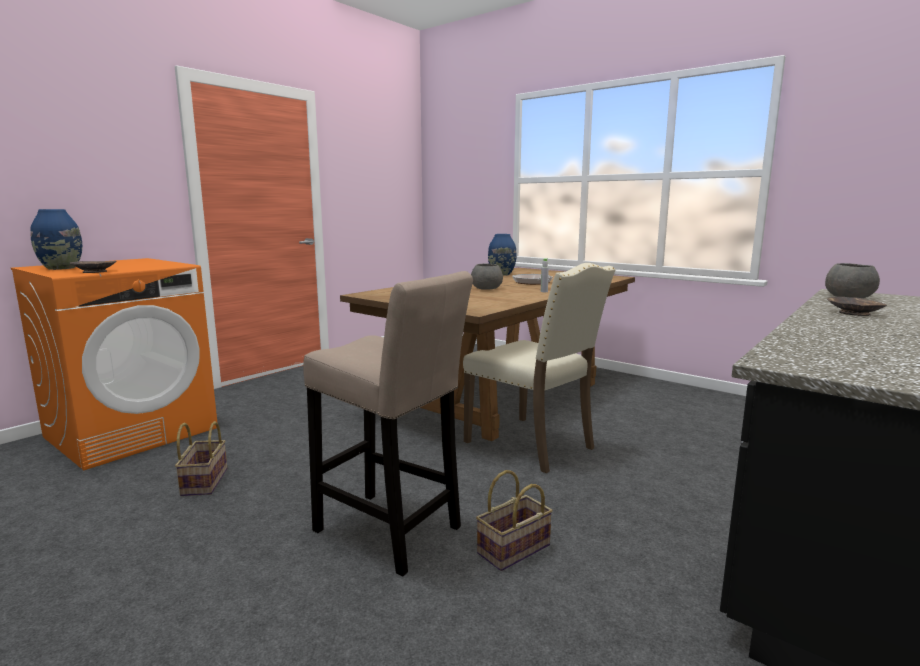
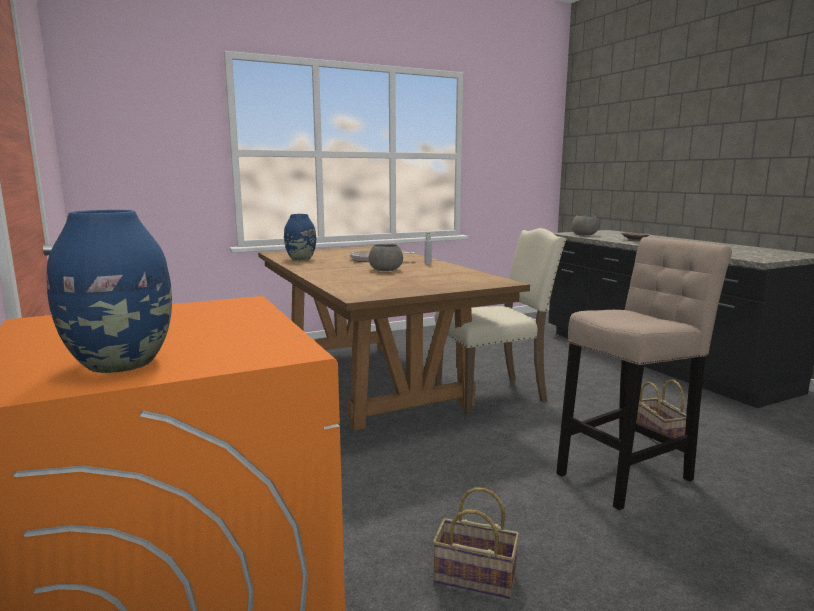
camera: 65 degrees left, 0 degrees up
brown bowl [70,261,116,273] -> none

